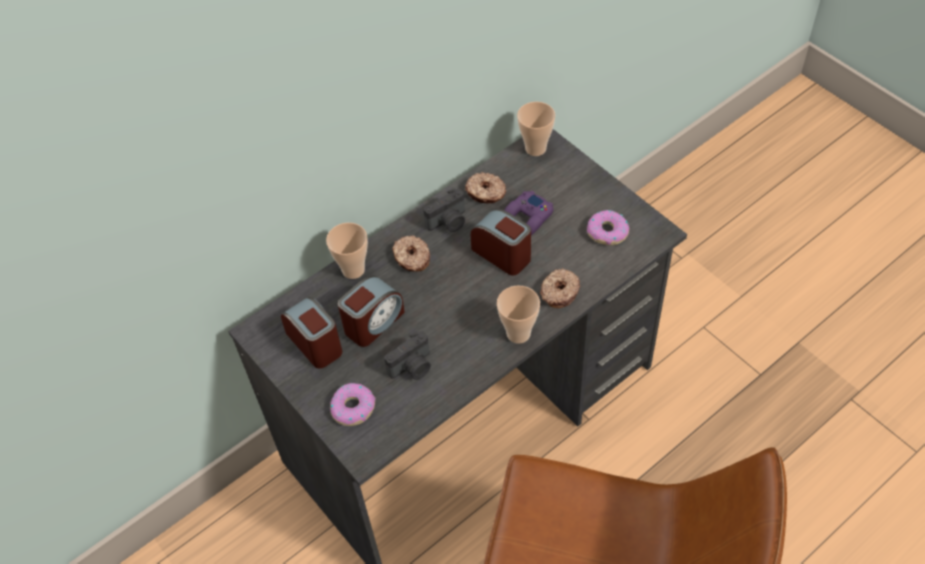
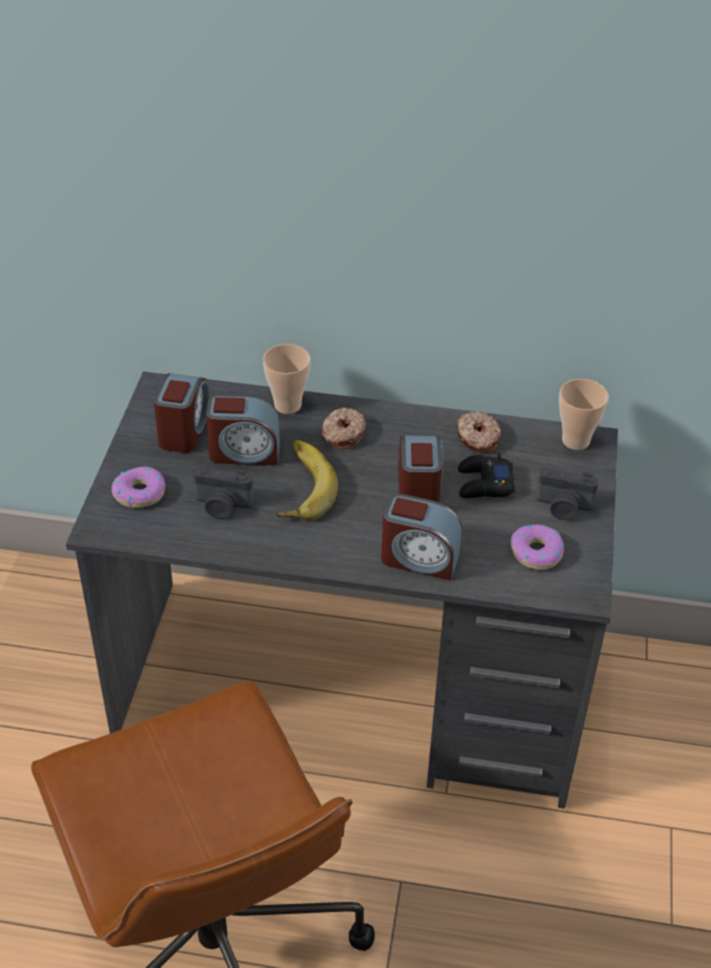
camera: 45 degrees right, 10 degrees down
camera [424,188,465,232] -> camera moved to [536,468,599,520]
cup [497,286,540,344] -> none
purple game controller [505,190,553,235] -> black game controller [458,454,515,498]
donut [540,268,581,308] -> alarm clock [381,493,462,581]
none -> banana [276,440,338,520]

